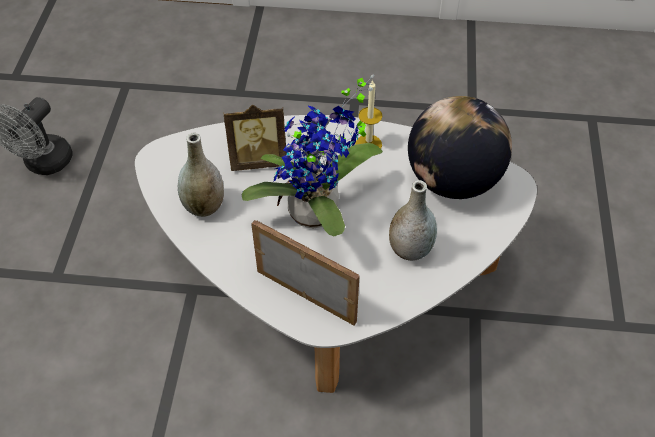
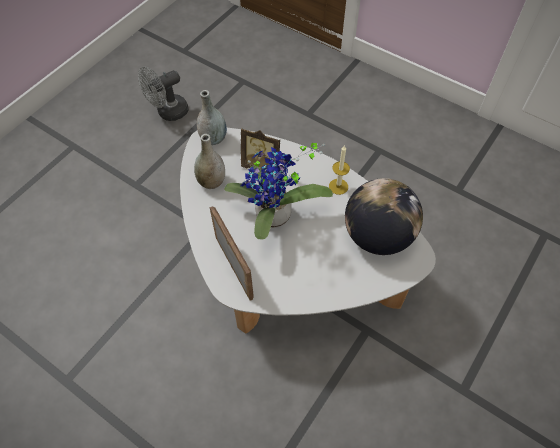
camera: 30 degrees right, 5 degrees up
grey vase [389,180,437,261] -> grey vase moved to [197,90,227,145]

